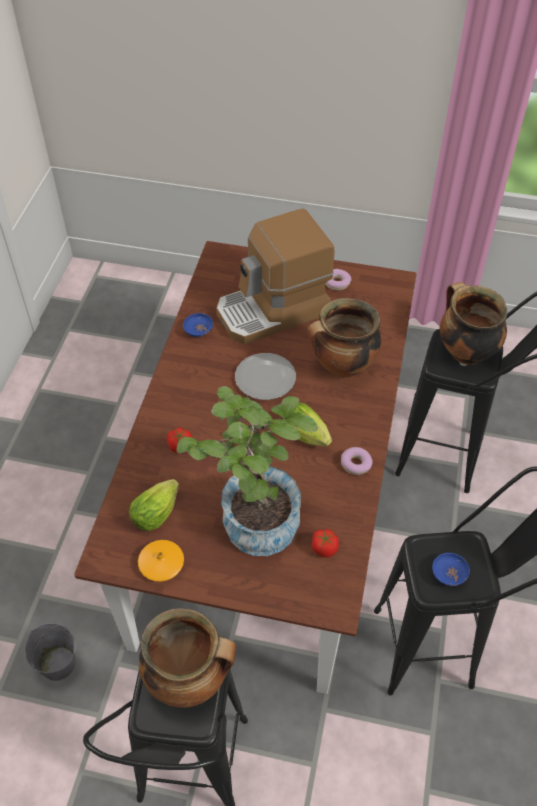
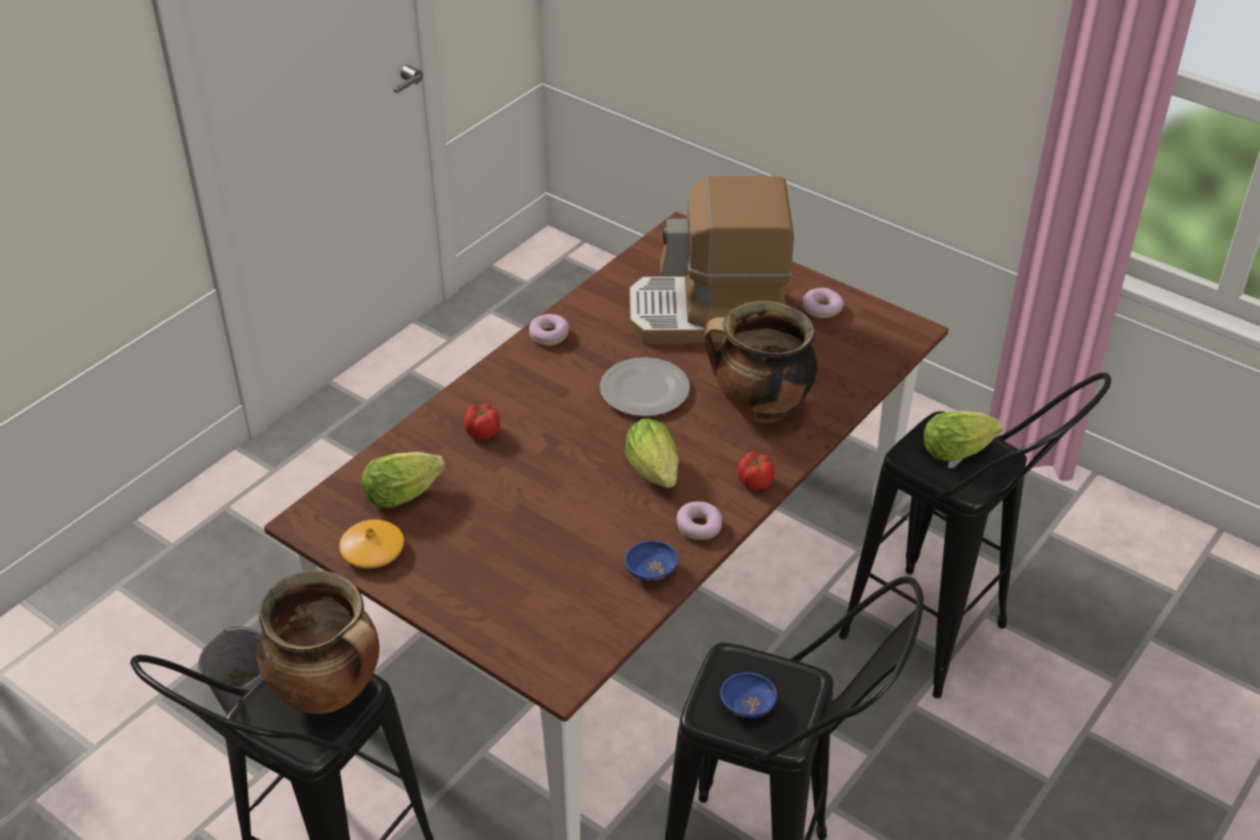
camera: 25 degrees right, 10 degrees down
potted plant [176,386,318,556] -> none
blue bowl [183,313,213,337] -> blue bowl moved to [625,541,678,581]
tomato [312,529,339,558] -> tomato moved to [737,452,775,491]
cooking pot [440,282,507,365] -> lettuce [924,411,1003,462]
none -> donut [529,314,569,345]

